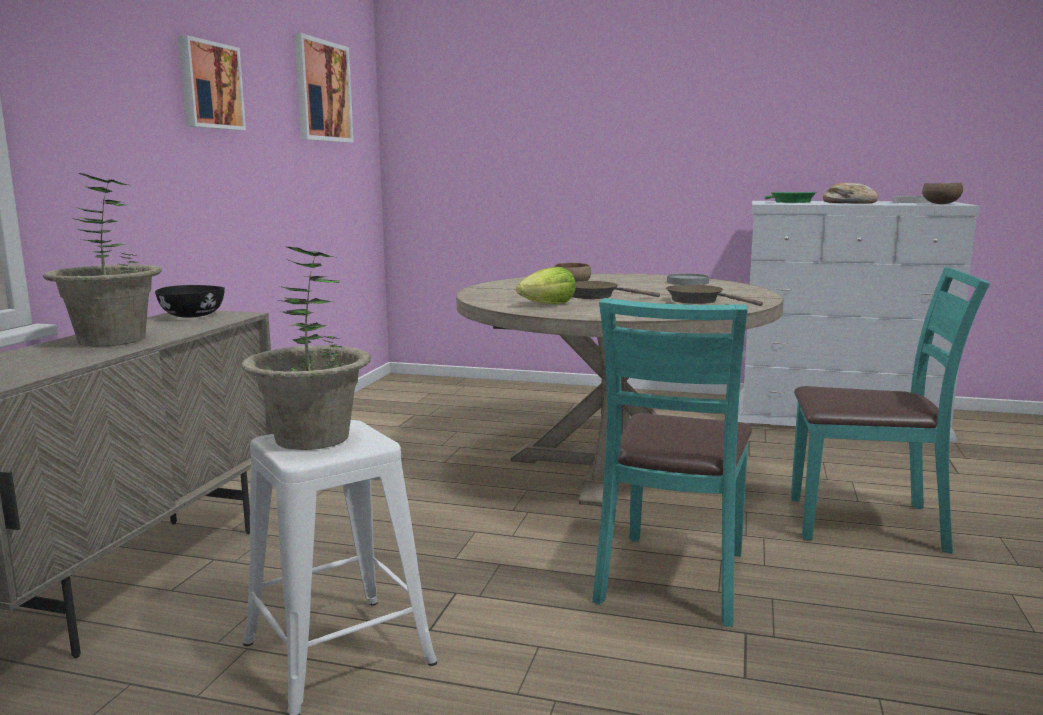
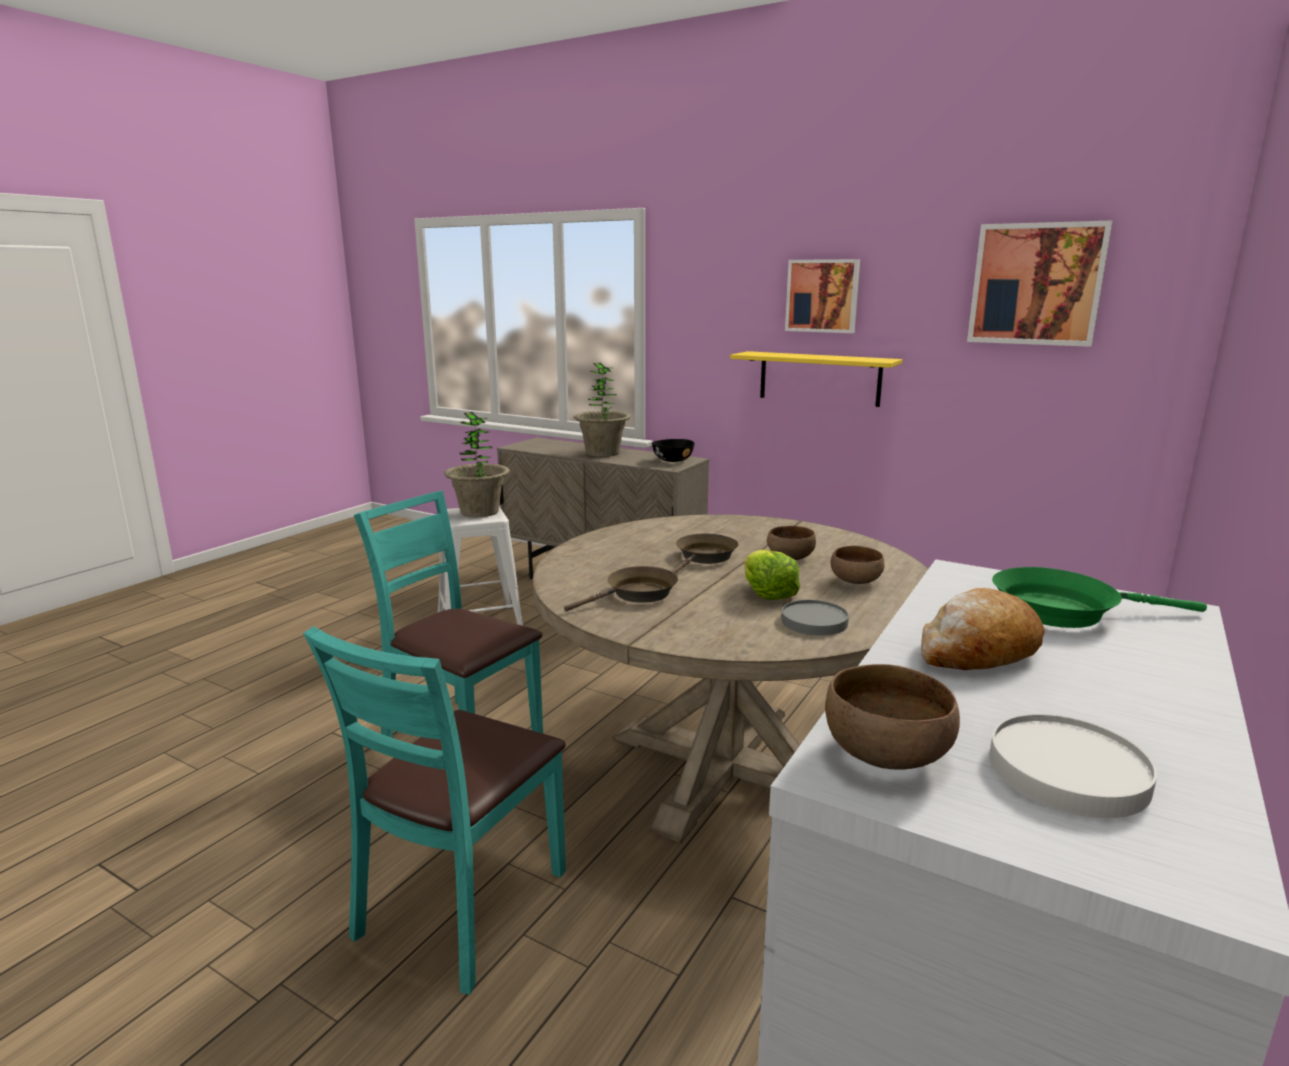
camera: 105 degrees right, 5 degrees up
lettuce [516,267,576,304] -> lettuce moved to [744,550,800,600]
none -> yellow shelf [730,351,902,407]
none -> brown bowl [830,546,884,584]

